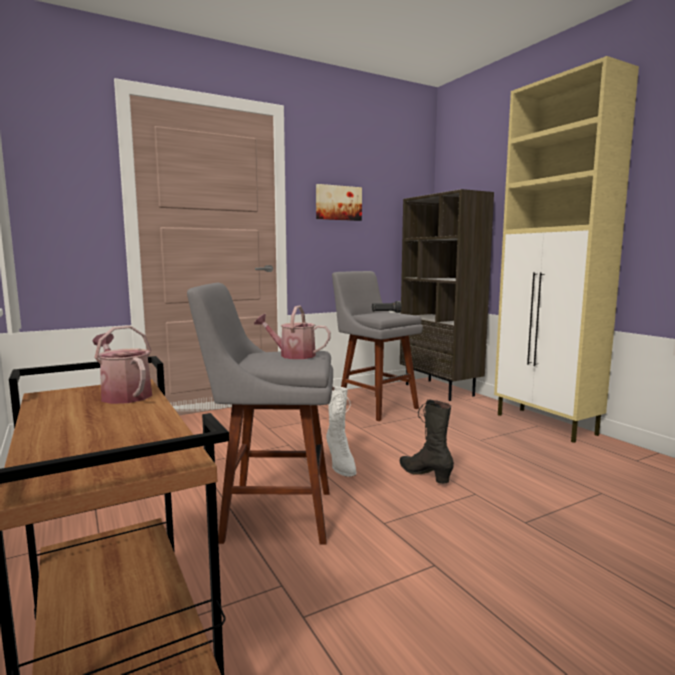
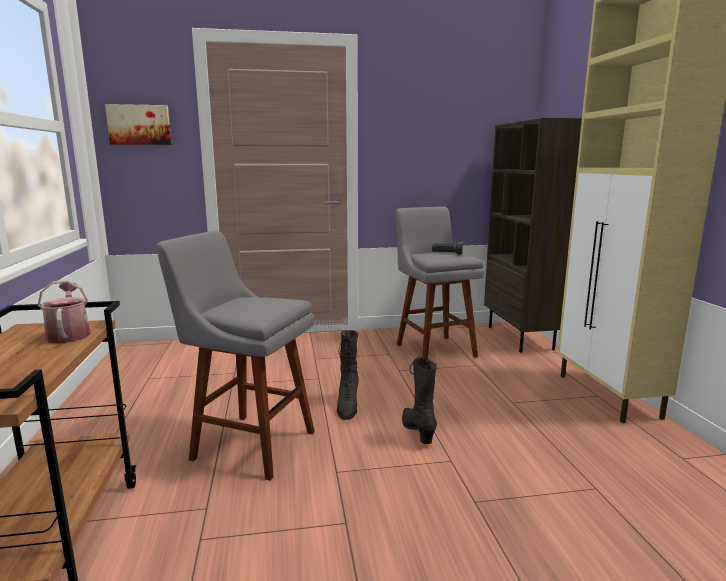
camera: 20 degrees right, 5 degrees up
watering can [254,306,331,359] -> none
picture [316,184,362,221] -> picture moved to [105,104,172,145]
white boot [326,387,357,477] -> black boot [337,330,359,420]

